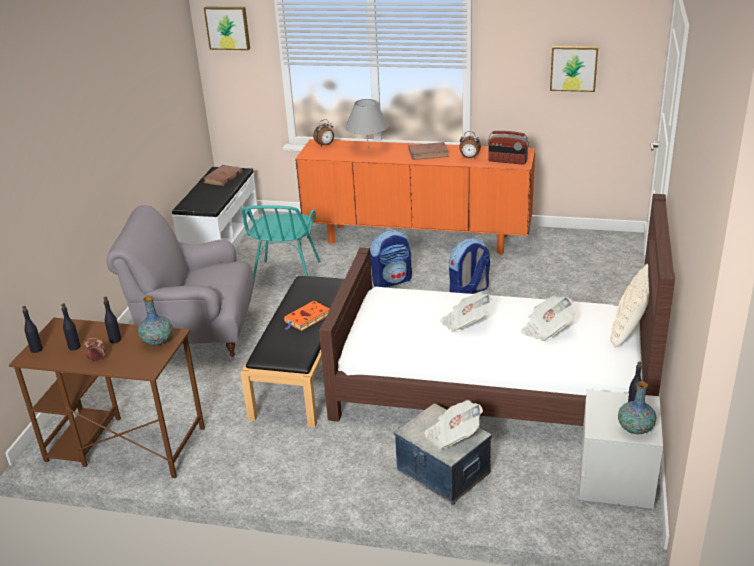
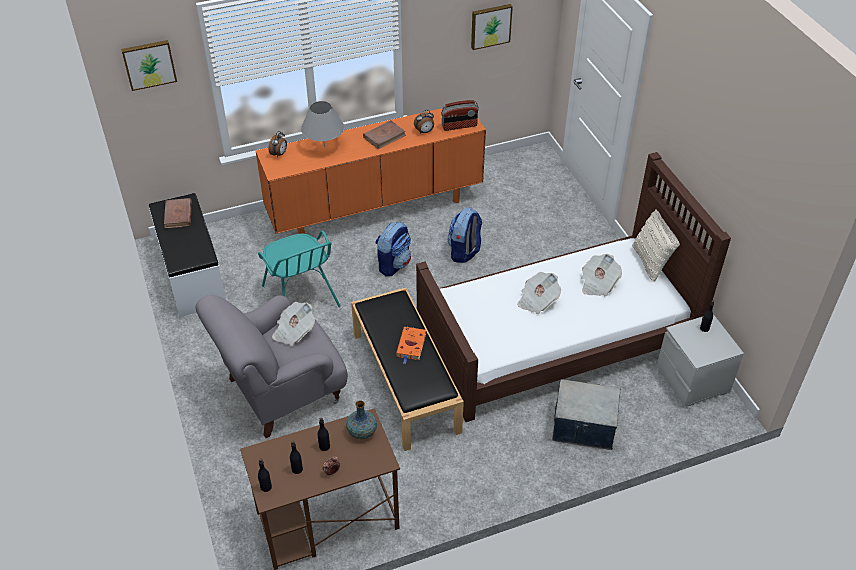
camera: 35 degrees left, 15 degrees up
newspaper [424,400,483,450] -> newspaper moved to [272,302,315,346]
vase [618,381,656,434] -> none

